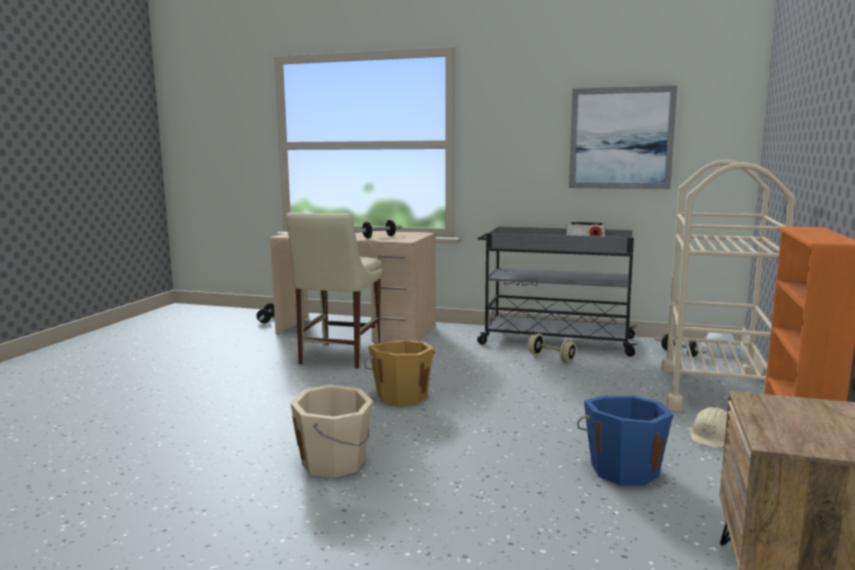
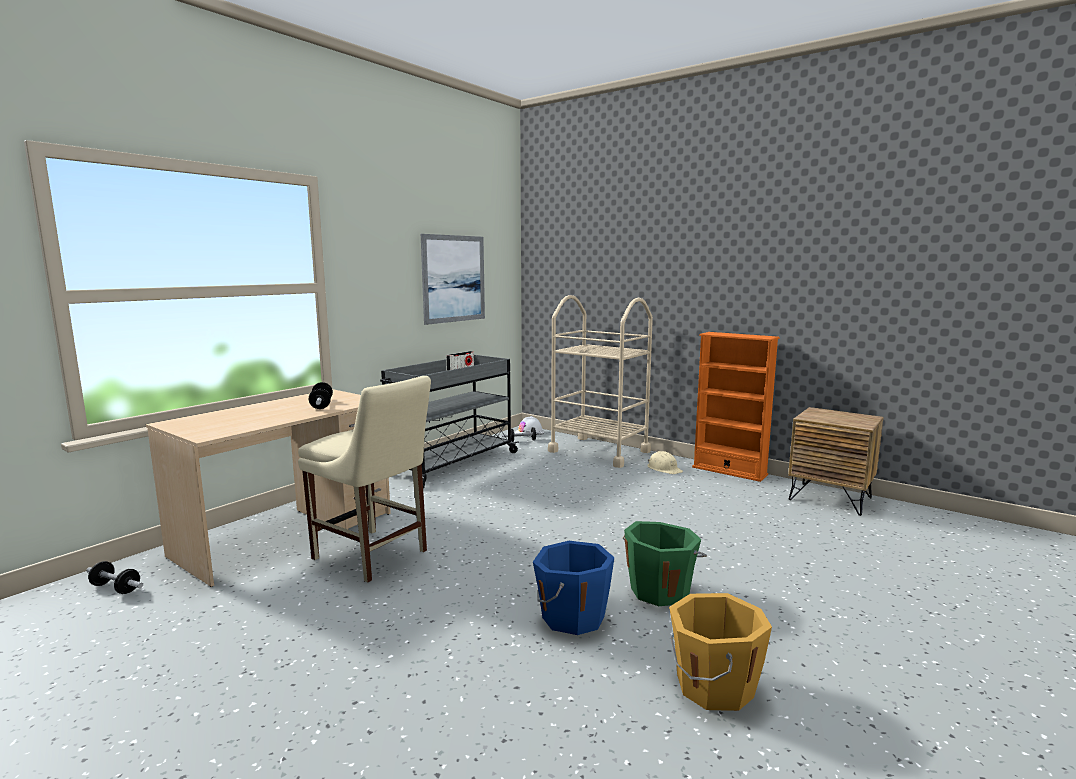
camera: 70 degrees left, 0 degrees up
beige bucket [291,384,373,478] -> green bucket [623,521,707,606]
orange bucket [364,340,435,406] -> orange bucket moved to [669,593,772,711]
beige dumbbell [528,333,576,362] -> none
blue bucket [577,395,673,486] -> blue bucket moved to [533,541,614,635]

